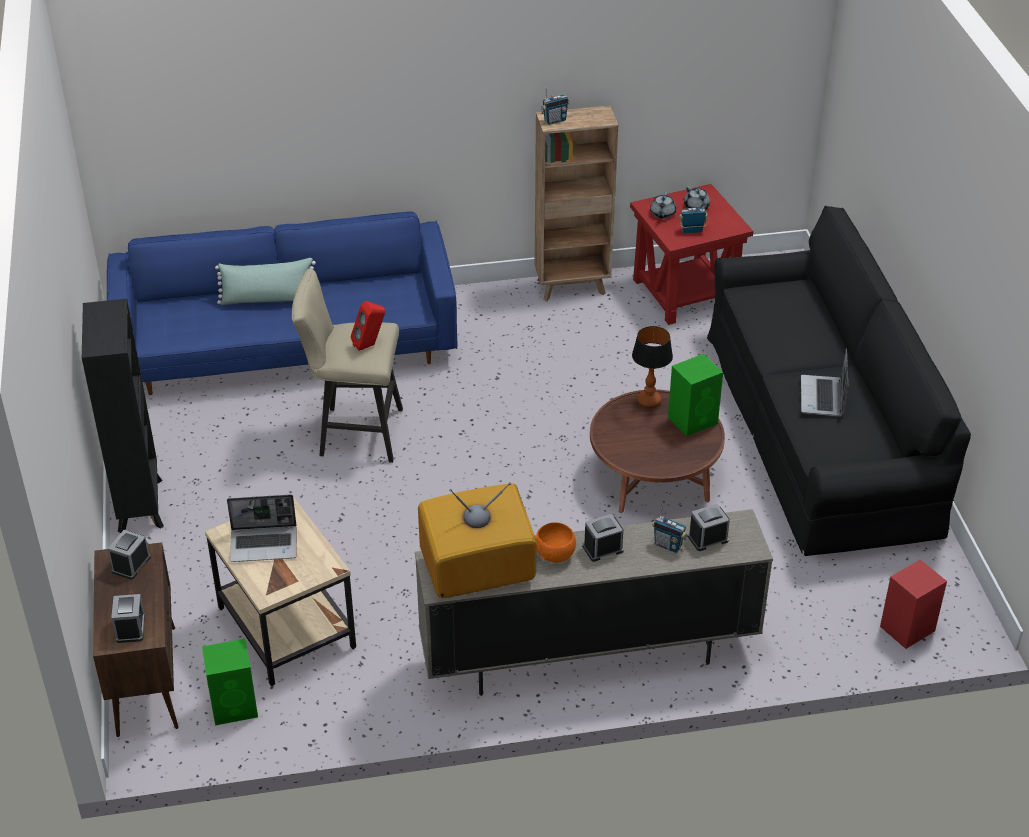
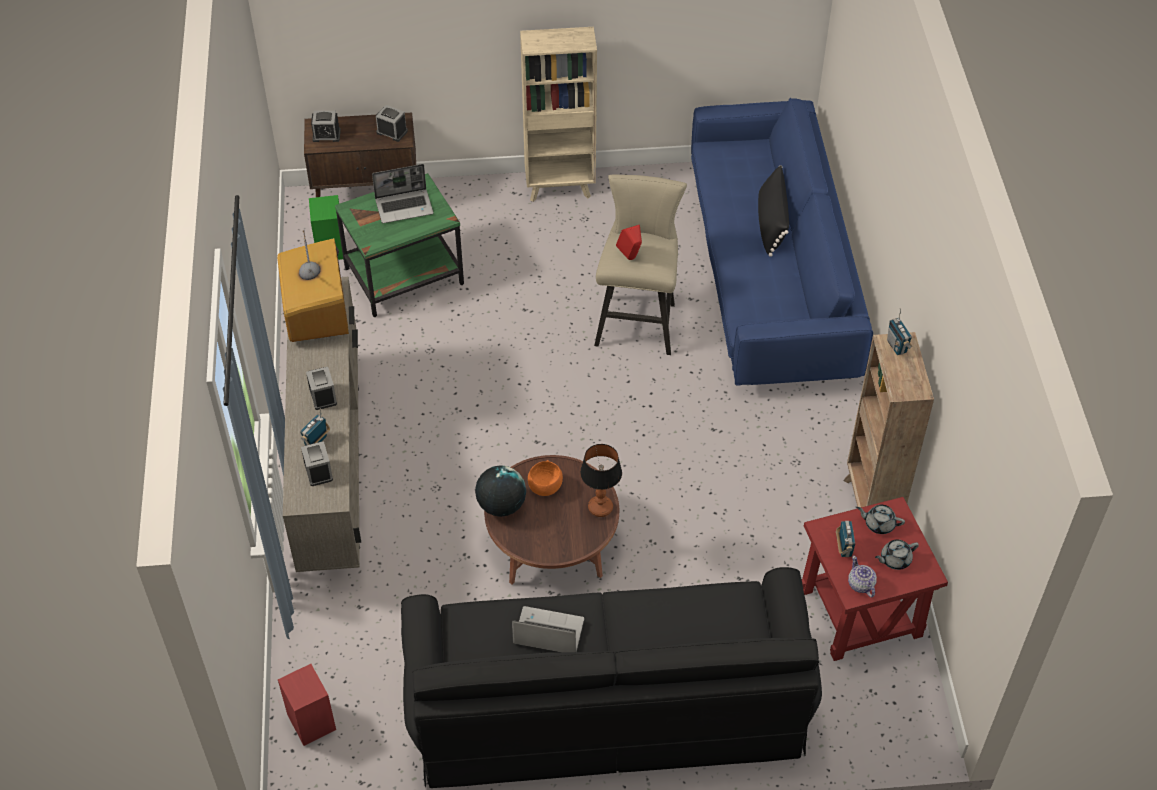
camera: 95 degrees right, 10 degrees up
black bookcase [82,299,164,533] -> beige bookcase [520,27,597,202]
beige side table [205,497,356,686] -> green side table [335,173,464,317]
green pillow [215,258,316,305] -> black pillow [758,165,789,257]
laptop [227,495,297,562] -> laptop turned 105 degrees counterclockwise [372,164,434,223]
orange bowl [535,522,576,562] -> orange bowl moved to [528,460,563,496]
green speaker [668,354,723,436] -> none
none -> globe [475,465,526,517]
none -> teapot [848,556,877,597]

